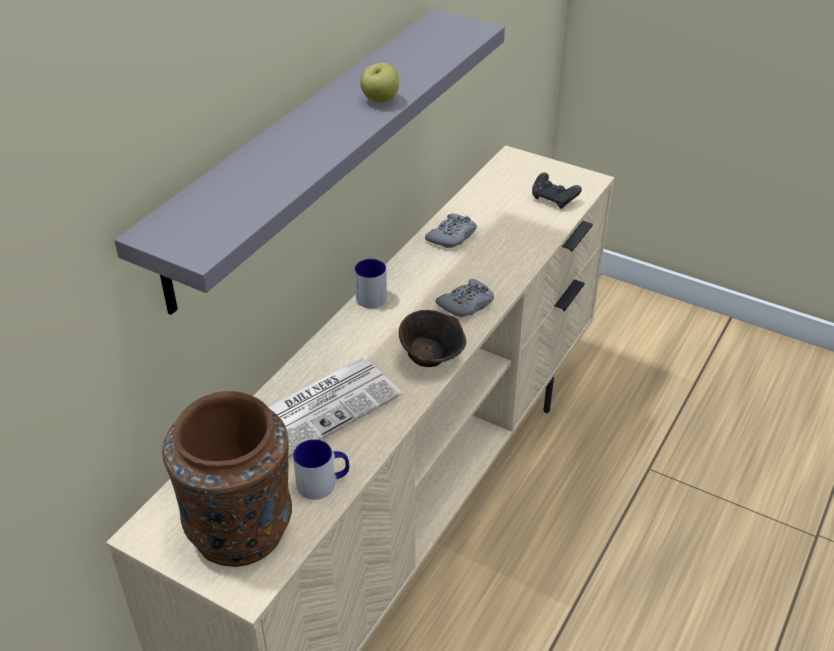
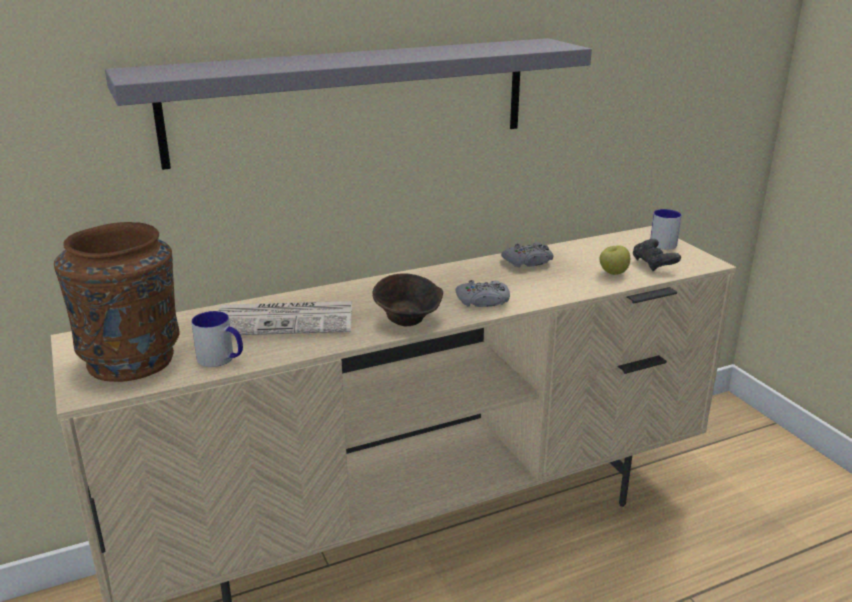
camera: 35 degrees right, 15 degrees down
mug [354,259,387,308] -> mug moved to [650,209,681,249]
apple [360,63,399,103] -> apple moved to [600,245,630,275]

